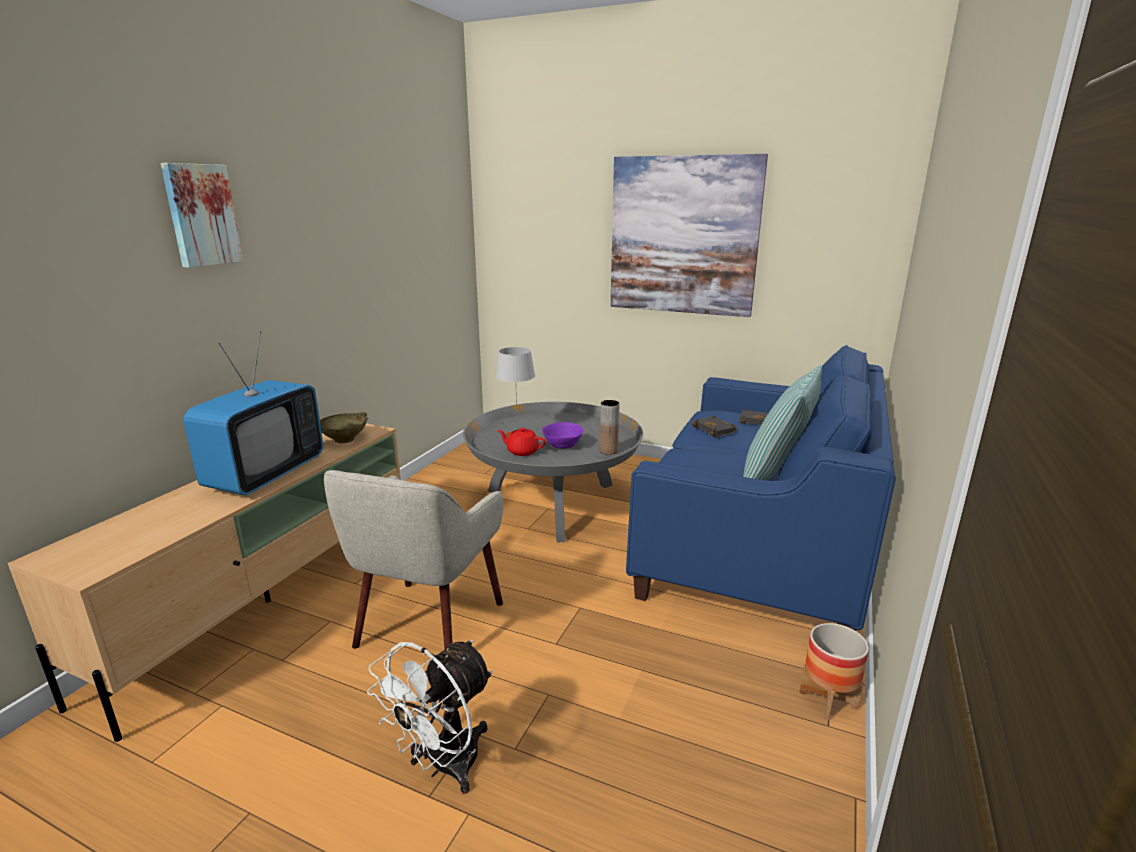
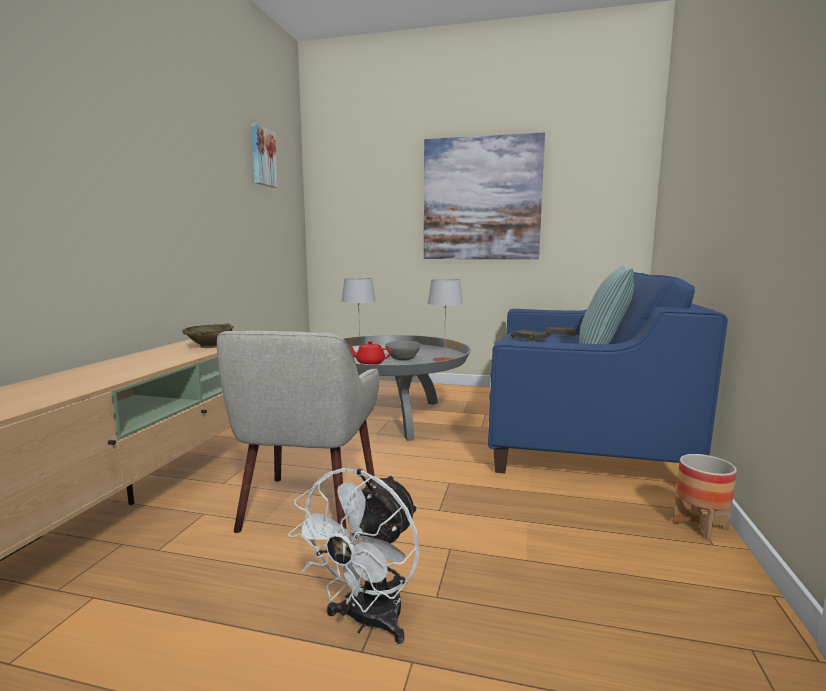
camera: 10 degrees left, 10 degrees down
picture [161,163,243,268] -> picture moved to [251,123,278,188]
television [183,332,324,495] -> none
purple bowl [542,422,583,449] -> grey bowl [385,341,421,360]
brown vase [600,400,620,455] -> grey table lamp [427,279,463,362]

